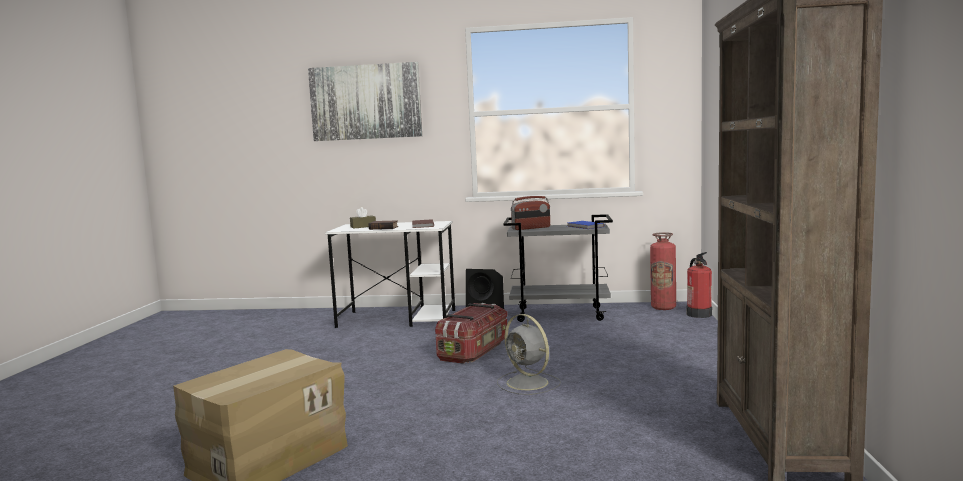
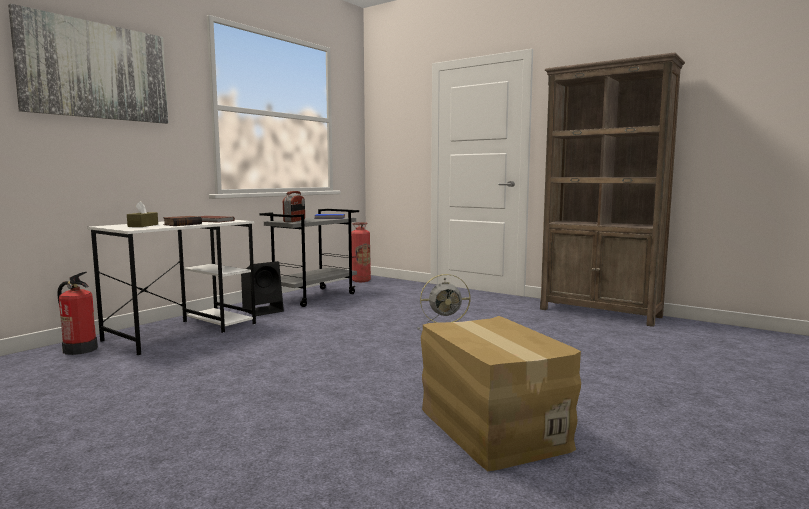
camera: 60 degrees left, 0 degrees up
storage box [435,303,508,364] -> none
fire extinguisher [687,252,712,318] -> fire extinguisher moved to [58,272,98,355]

